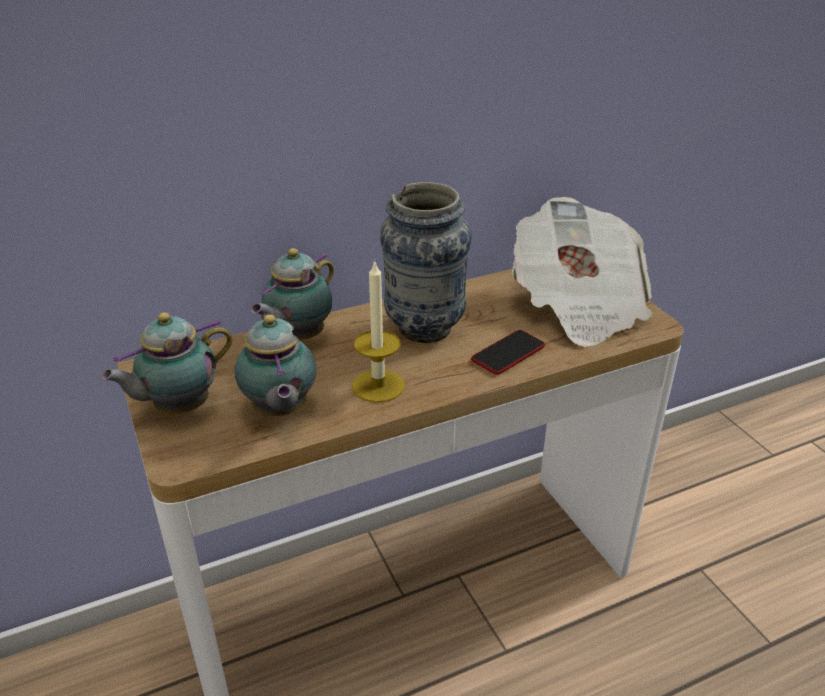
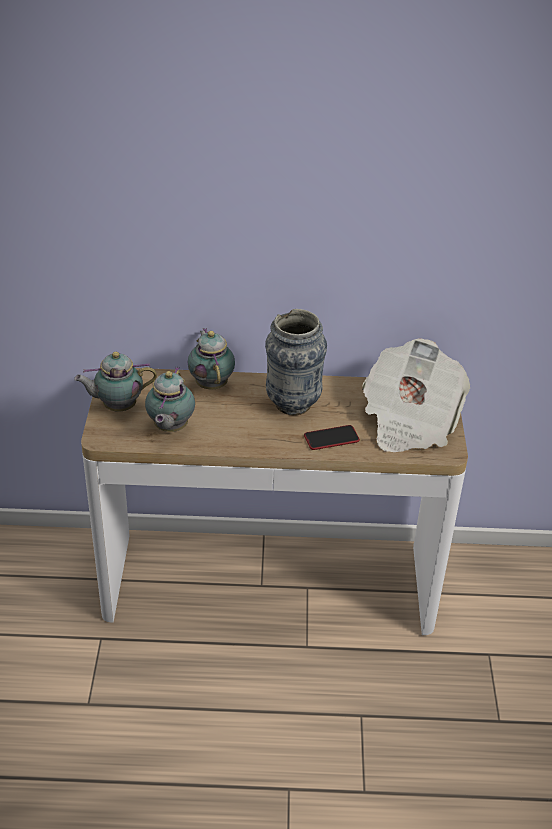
camera: 25 degrees right, 5 degrees up
teapot [250,248,334,340] -> teapot turned 105 degrees clockwise [188,328,235,389]
candle [352,260,405,403] -> none

